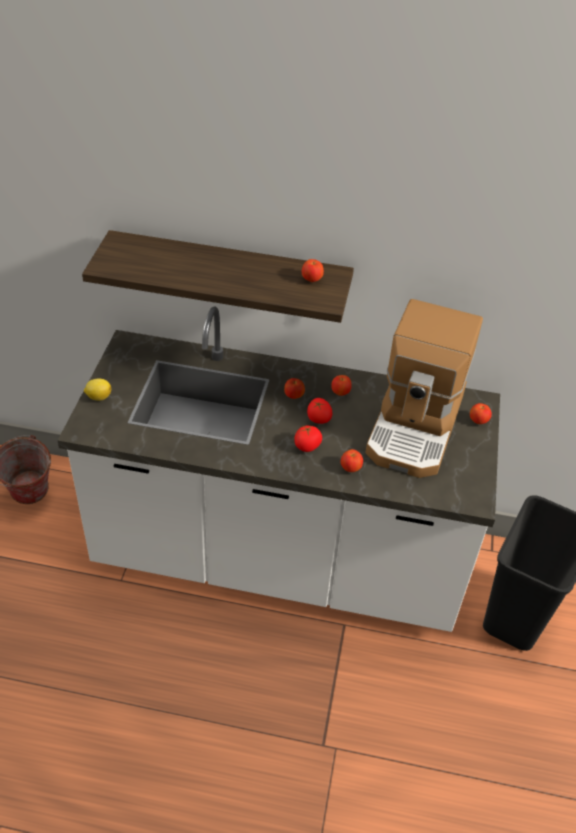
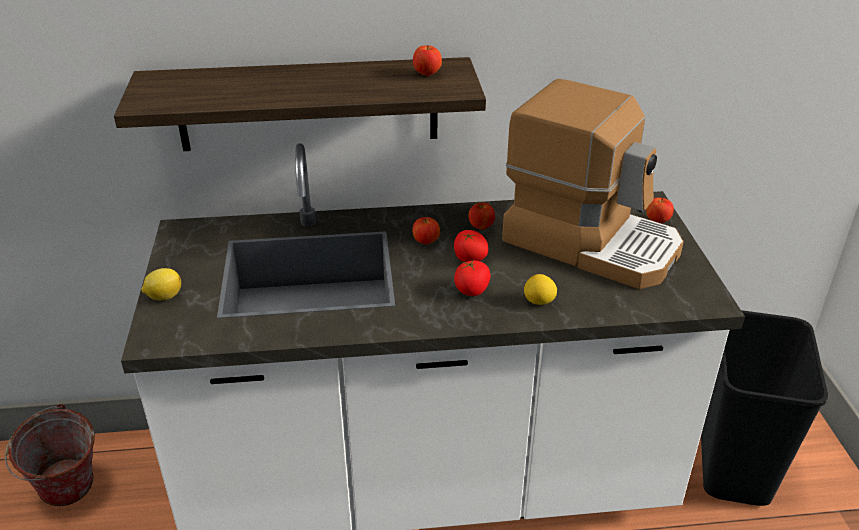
camera: 15 degrees left, 10 degrees down
apple [341,449,363,472] -> lemon [524,274,557,305]
coffee machine [366,299,483,478] -> coffee machine turned 60 degrees counterclockwise [502,79,683,289]

